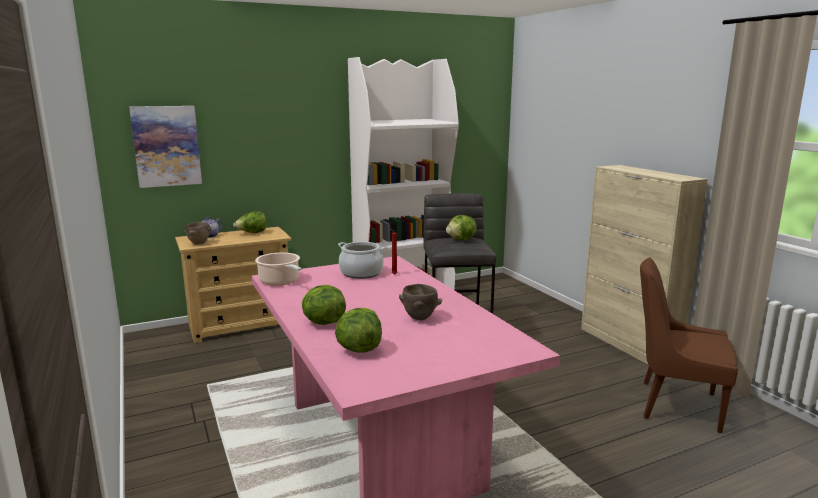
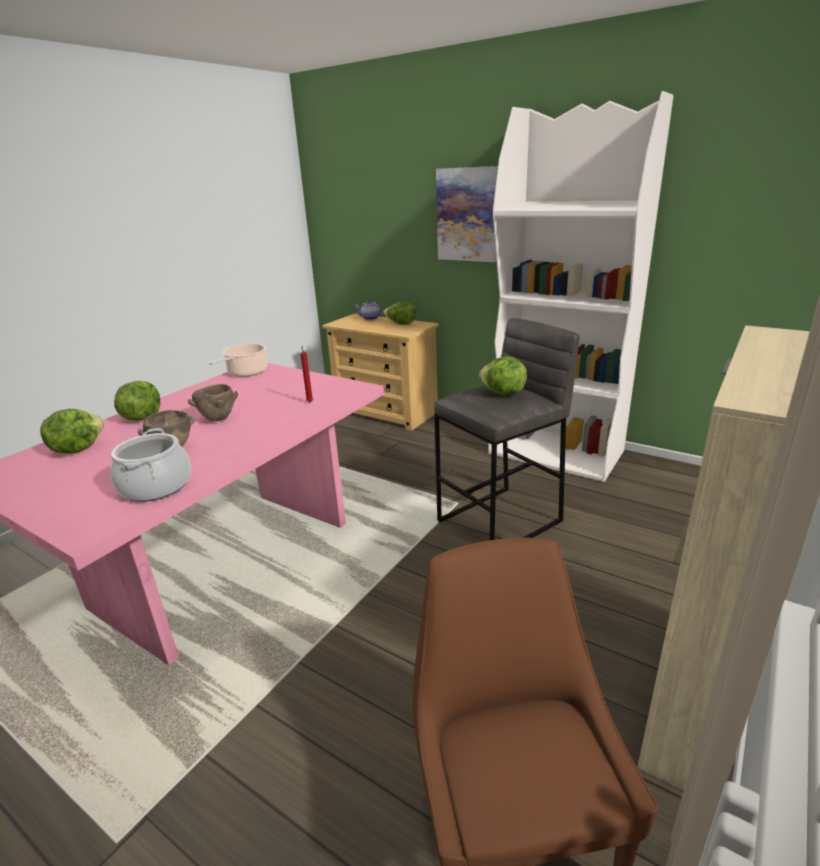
camera: 60 degrees right, 10 degrees up
picture [129,106,202,188] -> picture moved to [436,166,498,262]
brown bowl [184,222,212,244] -> brown bowl moved to [188,384,238,421]
cooking pot [338,242,384,279] -> cooking pot moved to [110,428,191,502]

